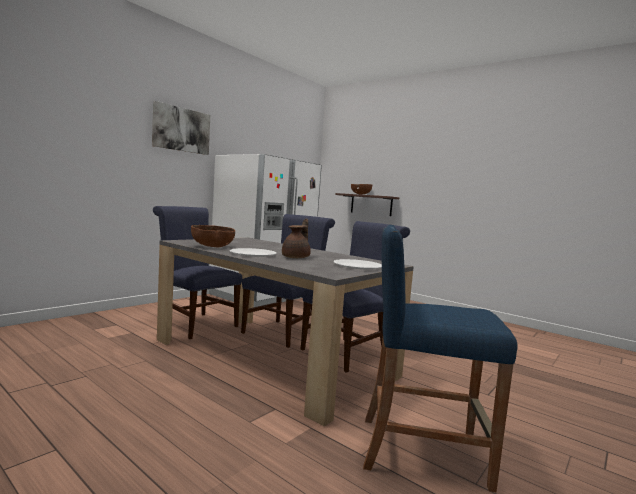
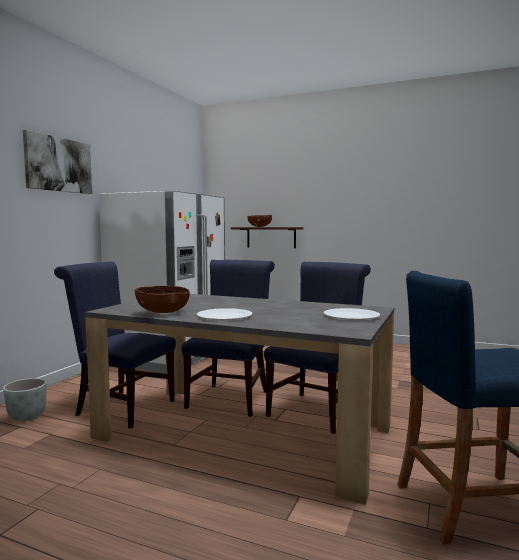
camera: 15 degrees left, 0 degrees up
brown teapot [282,219,311,258] -> none
none -> grey planter [3,378,47,422]

